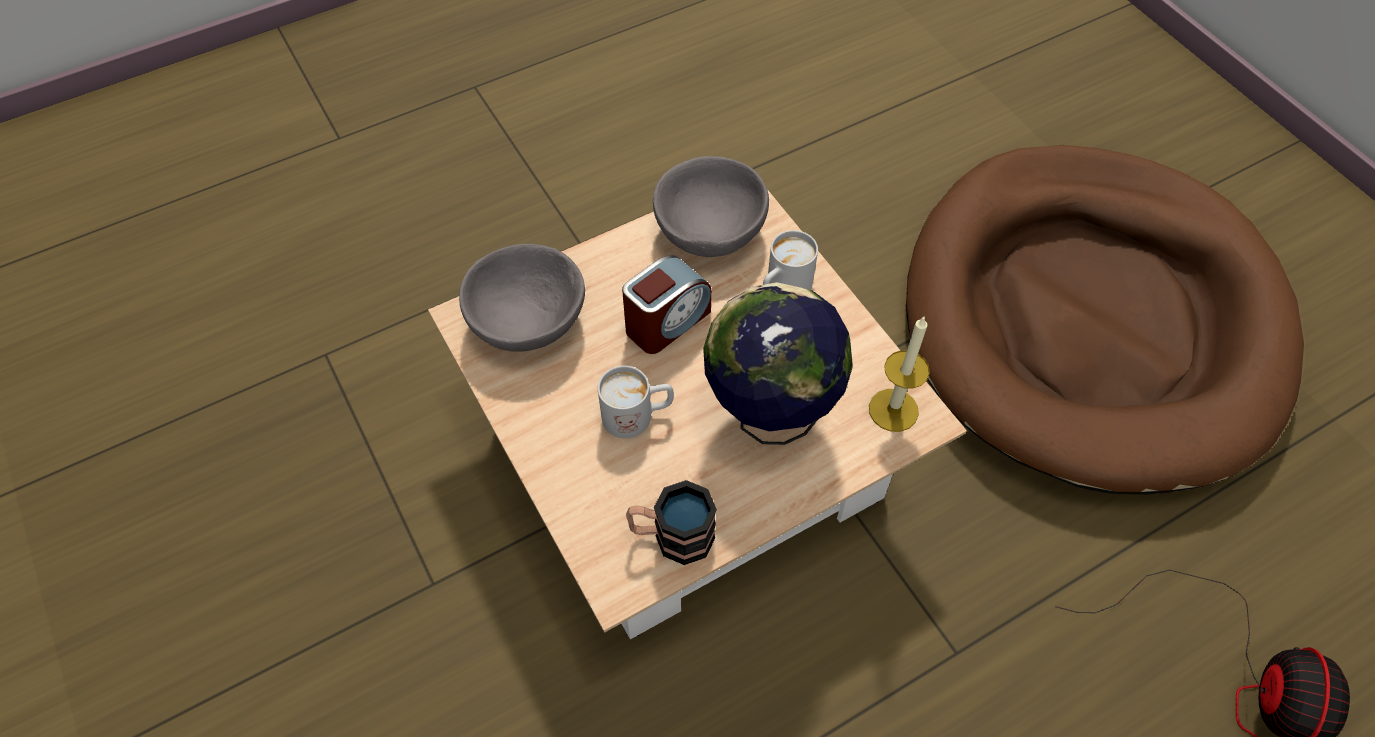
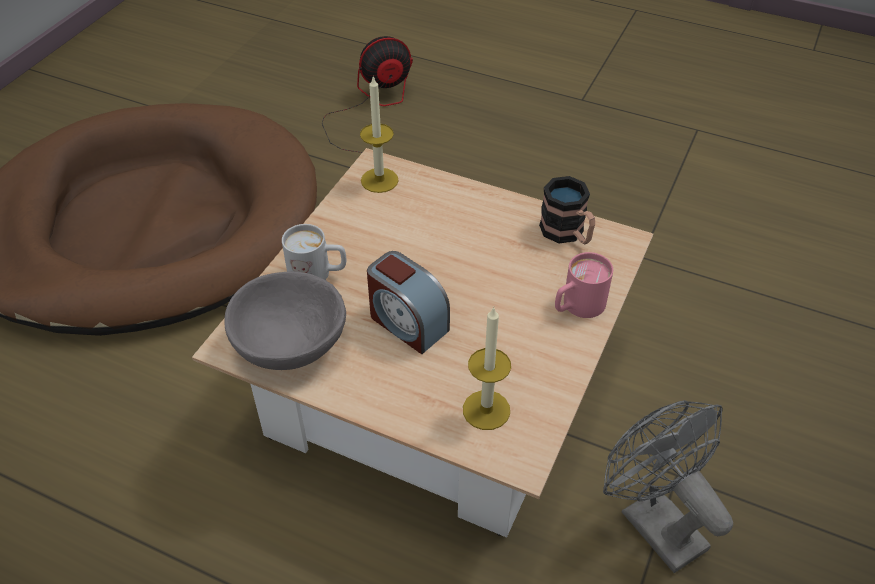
camera: 125 degrees left, 10 degrees down
grey bowl [459,244,585,352] -> candle [463,307,511,430]
white mug [598,366,674,439] -> none
alarm clock [622,255,712,354] -> alarm clock turned 150 degrees counterclockwise [367,251,450,354]
globe [703,282,853,445] -> none
none -> pink mug [555,252,613,318]
none -> grey fan [603,400,733,573]

